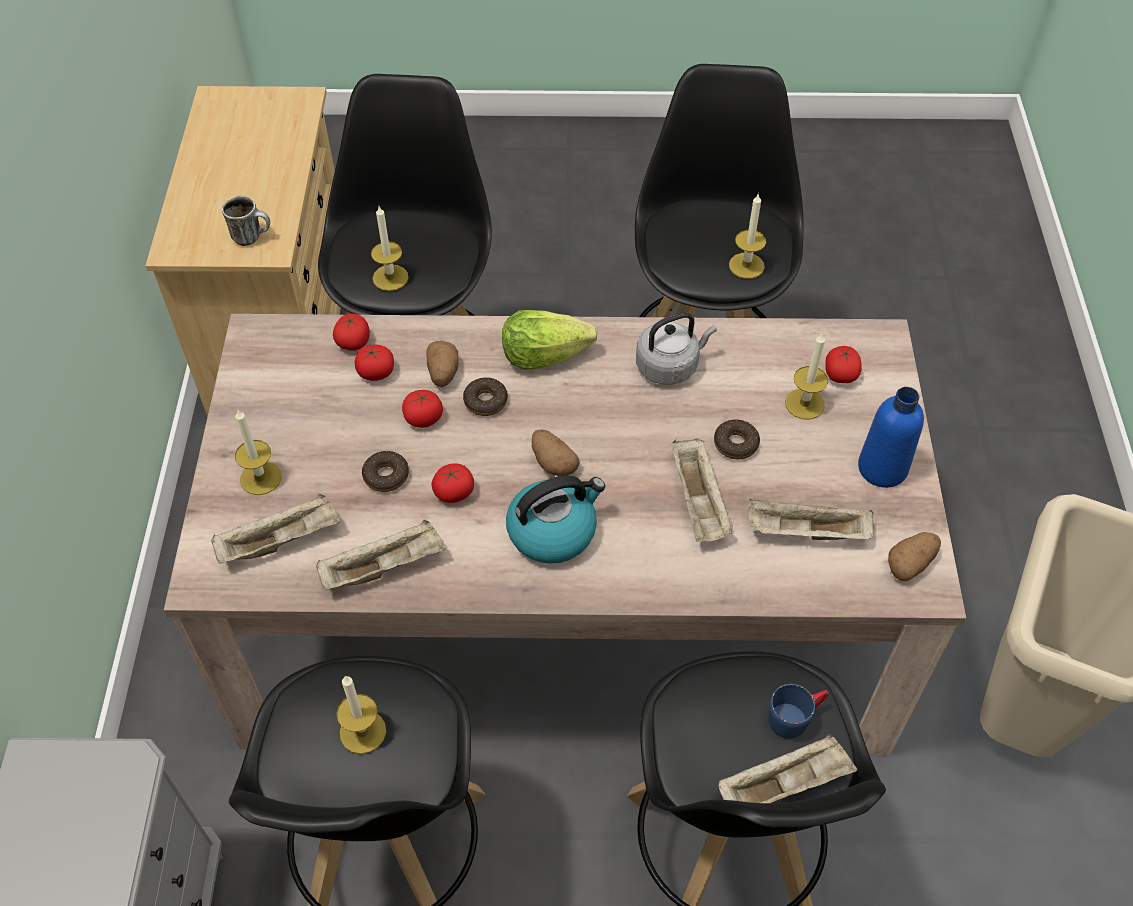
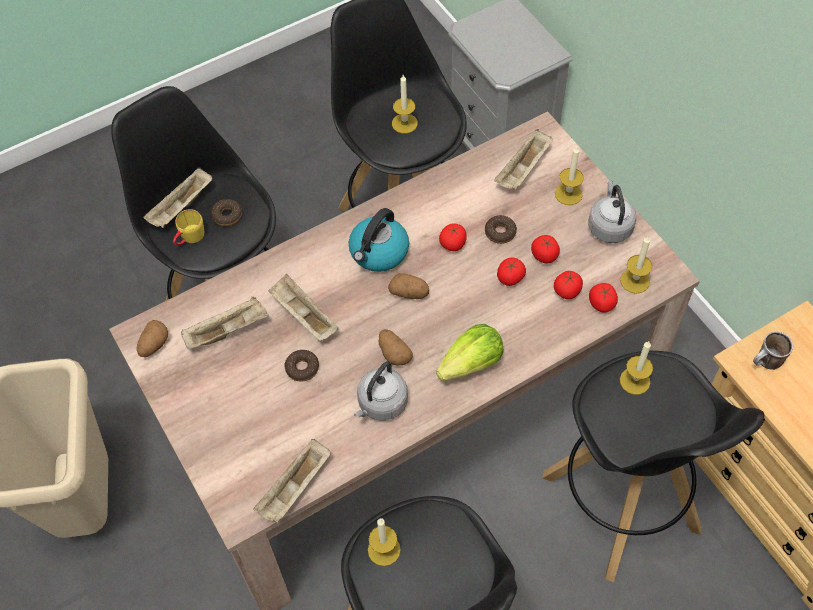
camera: 150 degrees right, 5 degrees up
beige tray [316,520,446,590] -> beige tray moved to [253,439,331,523]
potato [426,341,459,387] -> potato moved to [378,329,413,365]
donut [463,378,508,416] -> donut moved to [211,199,242,226]
blue mug [768,684,829,739] -> yellow mug [173,209,204,245]
candle [785,332,828,420] -> candle moved to [620,237,652,294]
tomato [825,346,862,383] -> tomato moved to [531,235,560,263]
blue bottle [858,387,924,488] -> none
none -> grey kettle [588,181,636,243]

